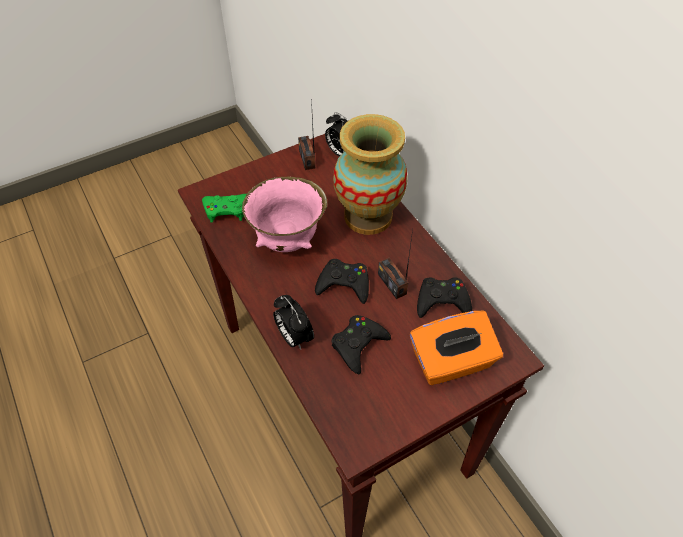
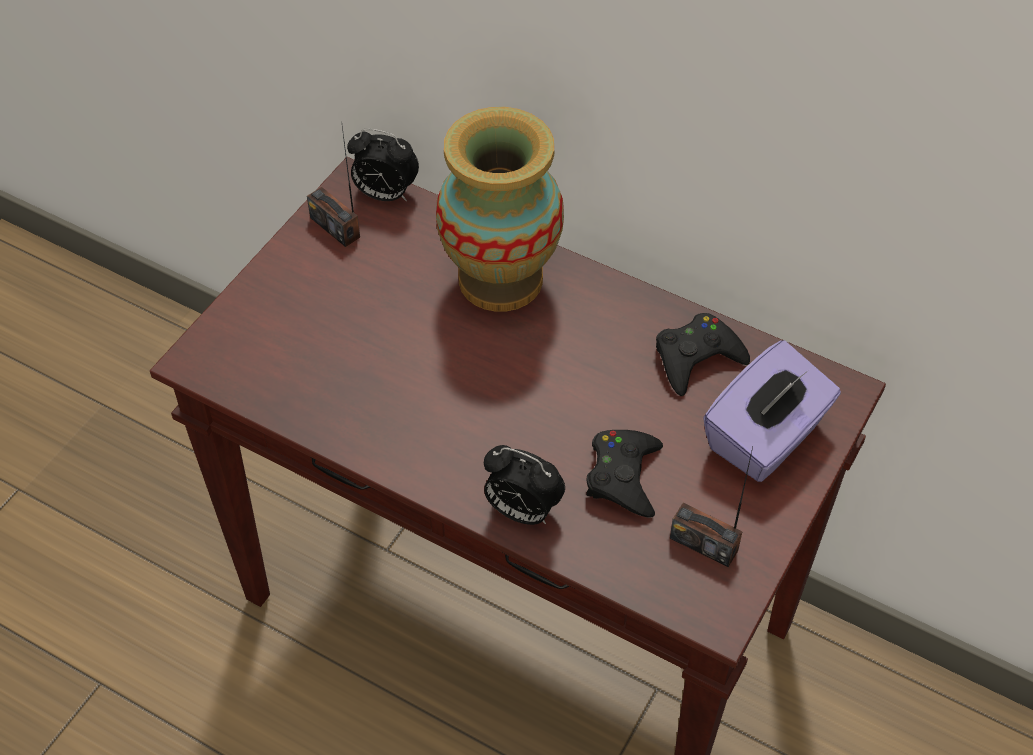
camera: 30 degrees left, 0 degrees up
green game controller [202,194,247,223] -> none
pink bowl [242,177,328,252] -> none
black game controller [315,259,369,304] -> none
radio [378,230,413,299] -> radio moved to [670,447,753,567]
orange tissue box [410,311,503,385] -> purple tissue box [703,340,841,482]

